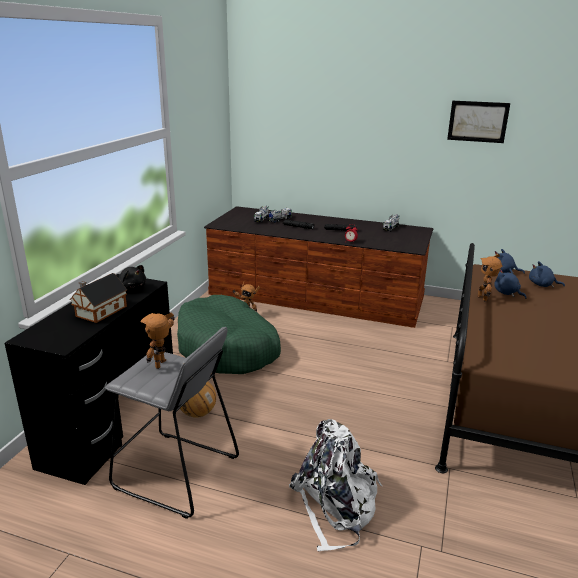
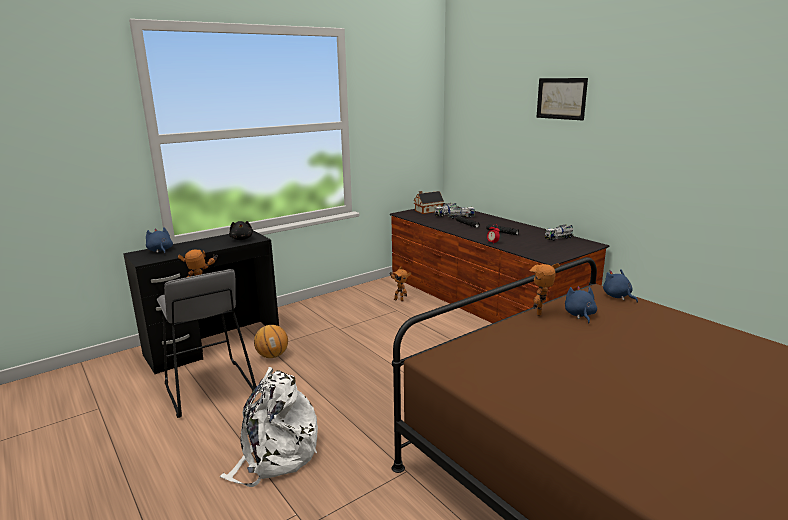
camera: 35 degrees right, 5 degrees down
toy house [70,273,127,323] -> toy house moved to [413,191,444,214]
green dog bed [177,295,281,374] -> none
picture [447,101,510,143] -> picture moved to [536,78,588,120]
blue plush toy [529,261,565,287] -> blue plush toy moved to [146,227,173,254]

